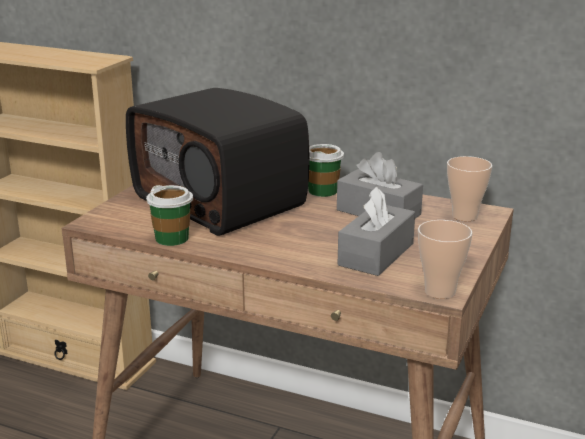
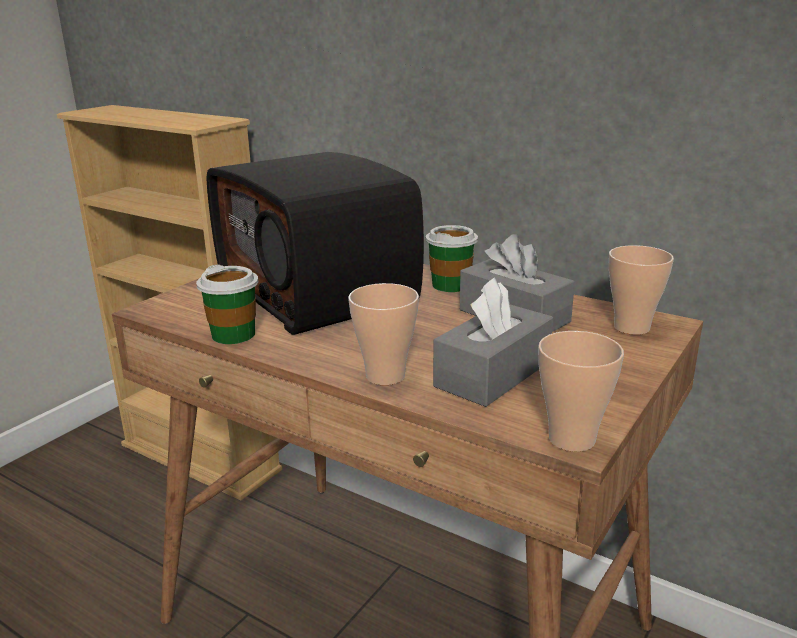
camera: 10 degrees right, 0 degrees up
none -> cup [348,283,419,385]

